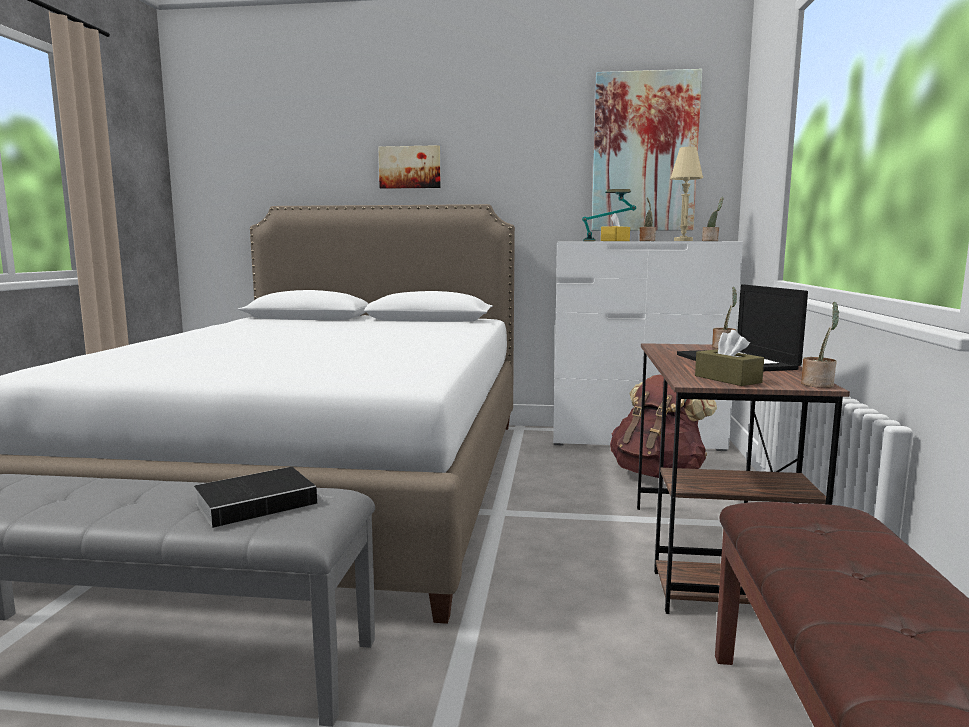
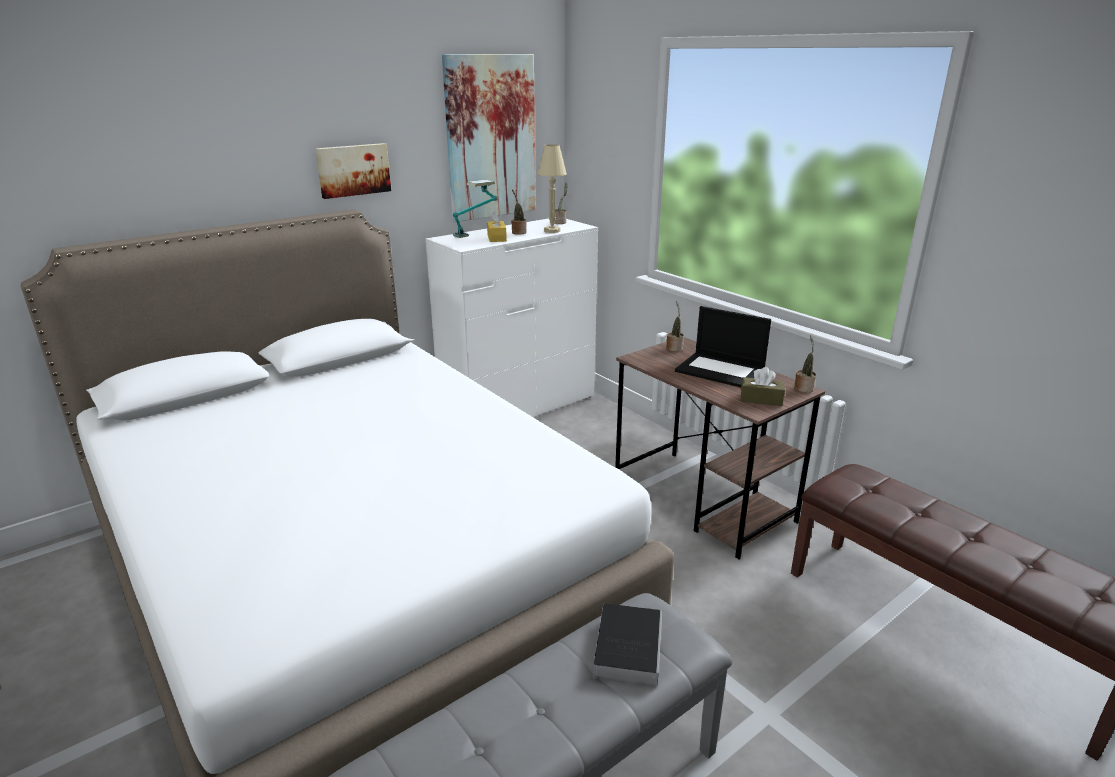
camera: 45 degrees left, 15 degrees up
picture [378,145,441,189] -> picture moved to [315,143,391,199]
brown backpack [610,375,717,478] -> none

